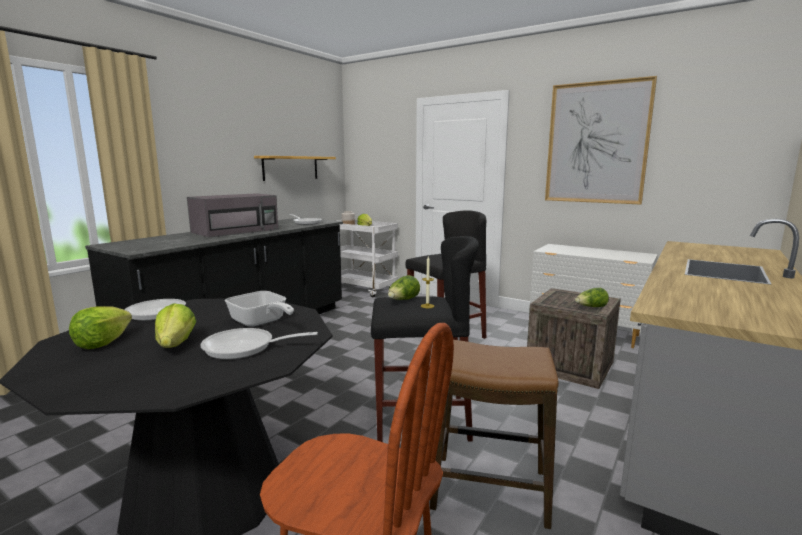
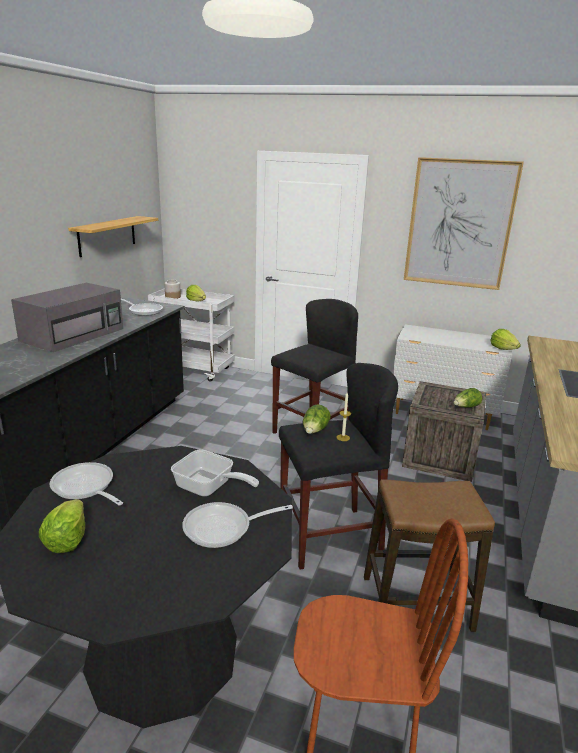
camera: 15 degrees left, 10 degrees up
lettuce [155,304,196,348] -> lettuce moved to [490,329,521,350]

